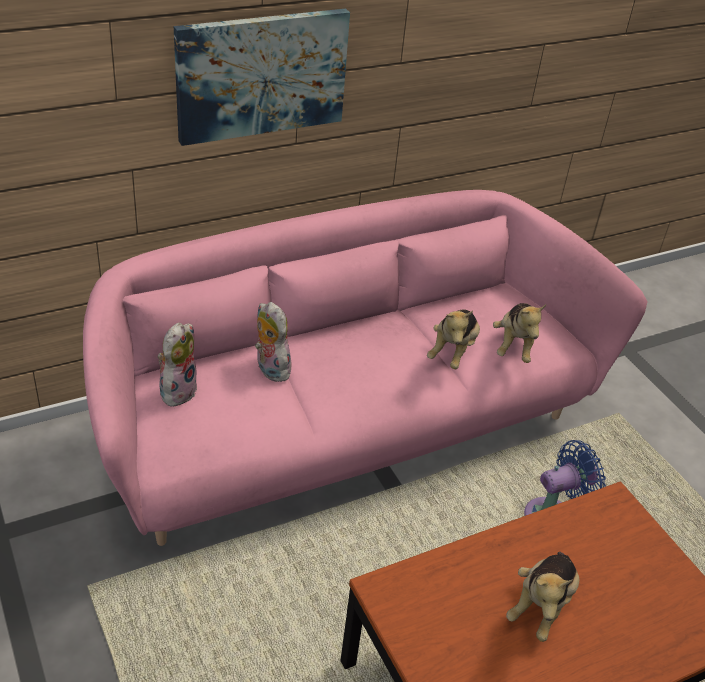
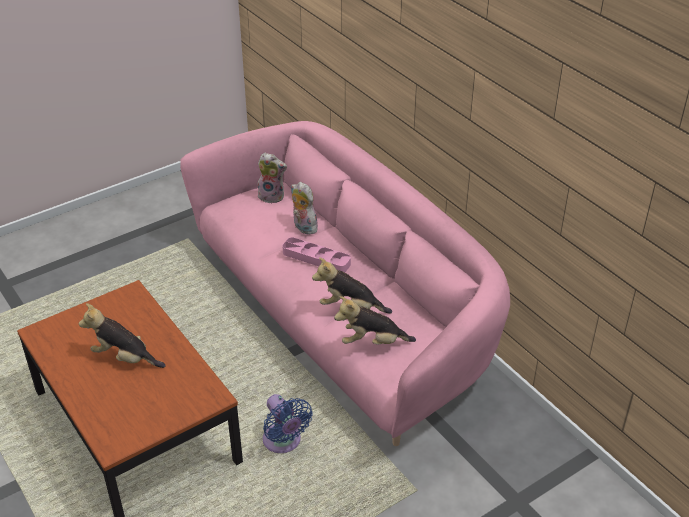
camera: 85 degrees right, 0 degrees up
picture [174,9,350,146] -> none
plush toy [255,302,291,382] -> plush toy turned 90 degrees counterclockwise [291,182,320,235]
none -> pink tray [282,237,351,272]

